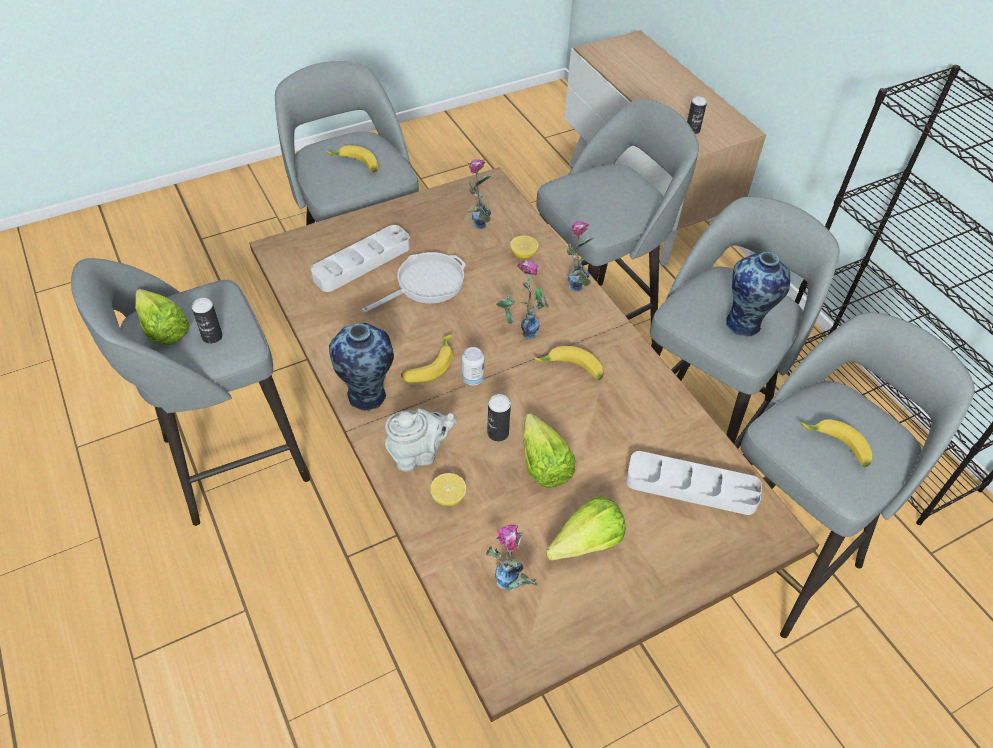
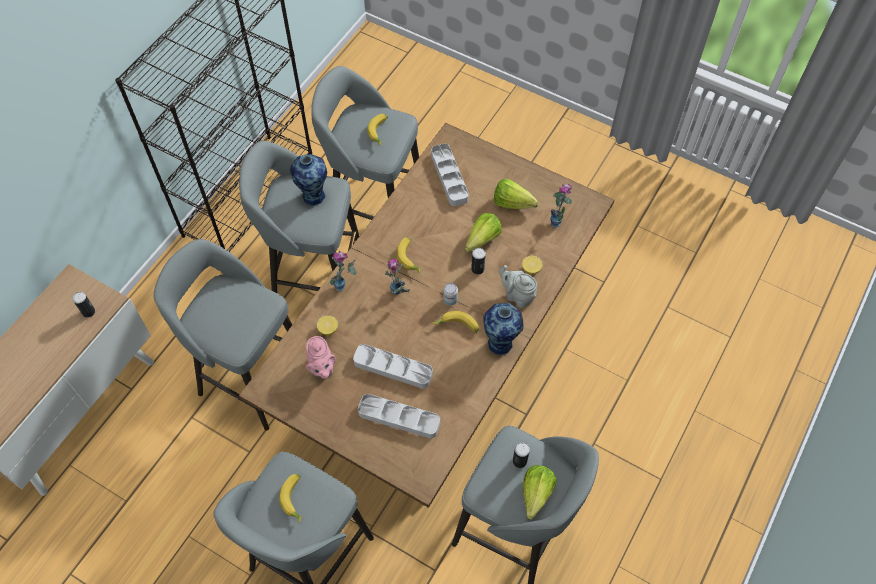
camera: 120 degrees left, 10 degrees up
frying pan [361,252,466,313] -> grey tray [353,344,433,389]
vase [468,159,491,229] -> pink teapot [306,336,336,379]

